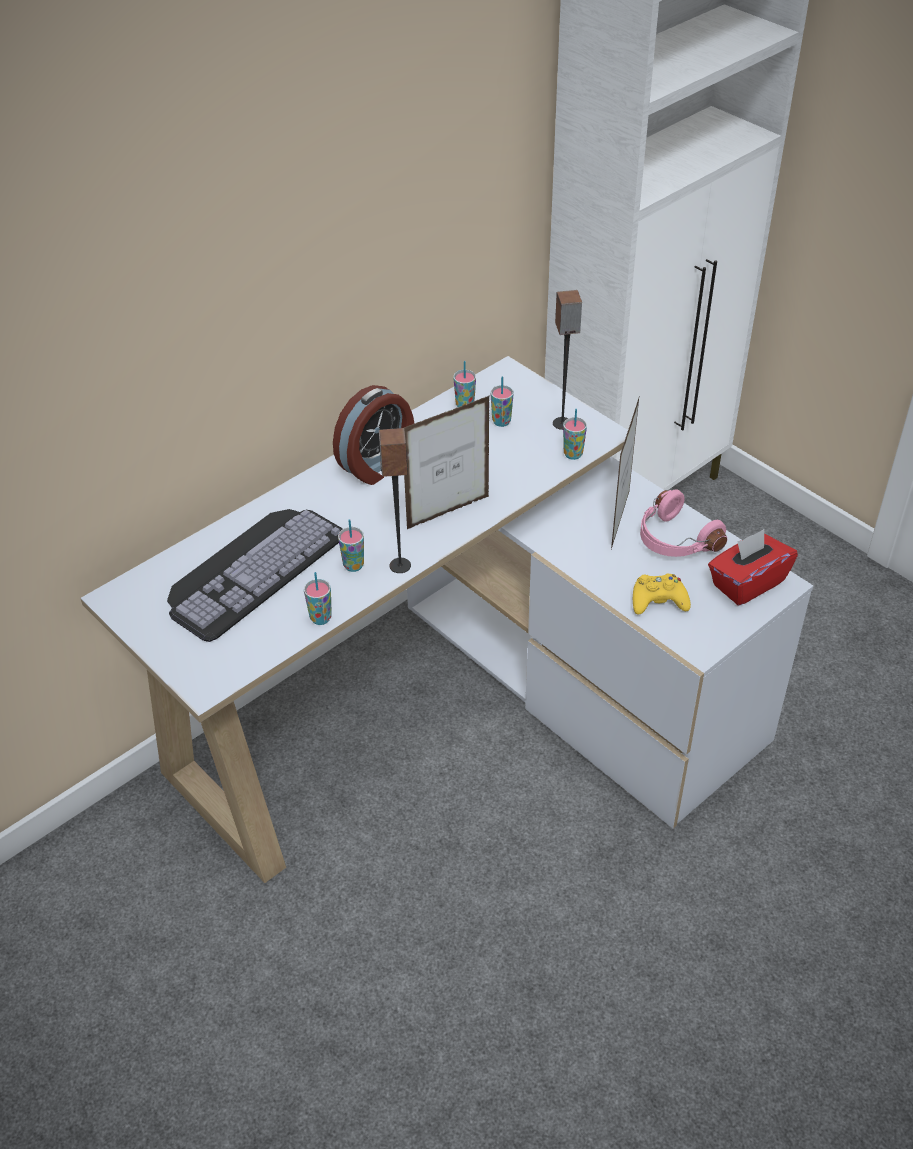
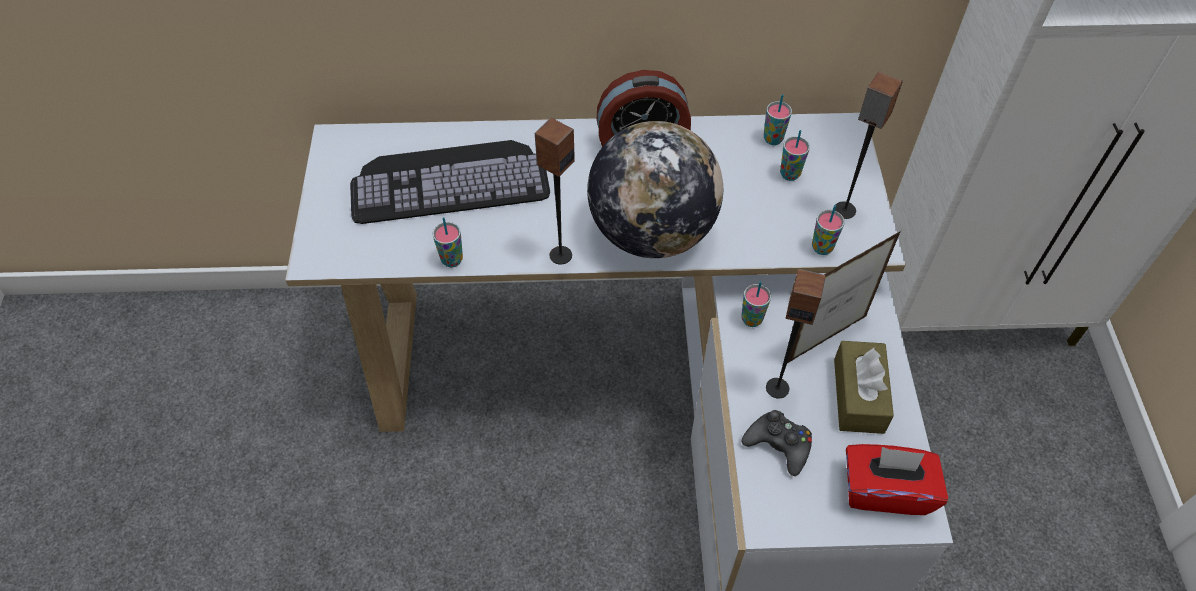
camera: 40 degrees right, 10 degrees up
cup [338,519,364,572] -> cup moved to [741,281,771,327]
picture frame [404,395,490,529] -> globe [587,121,723,258]
yellow game controller [633,574,691,614] -> black game controller [742,410,812,476]
pink headphones [640,489,727,557] -> brown tissue box [834,341,894,434]
none -> speaker [766,269,826,399]

